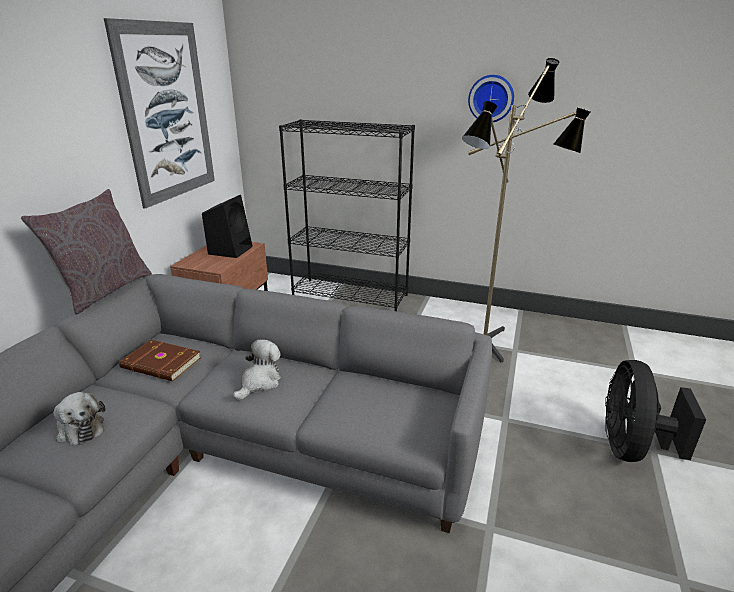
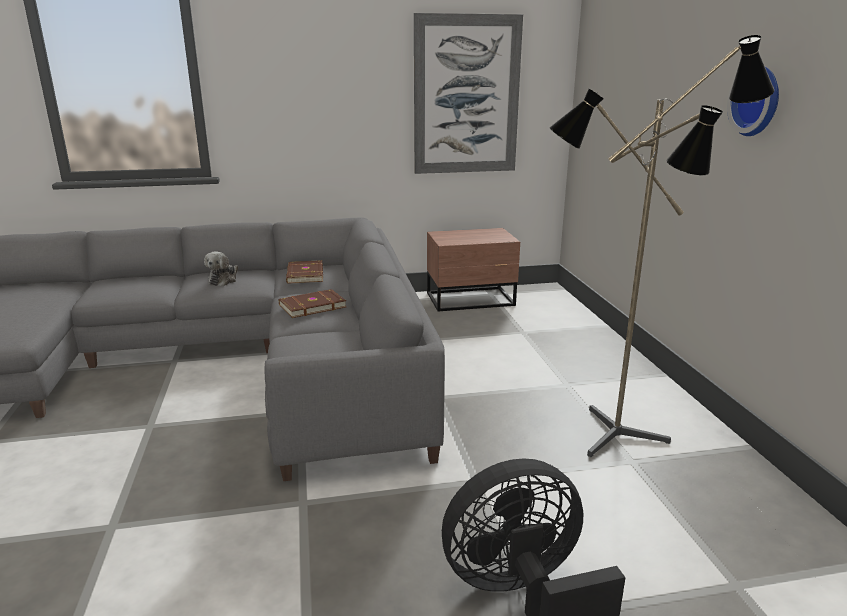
camera: 60 degrees right, 5 degrees down
grey pillow [21,189,152,314] -> none
black speaker [202,195,253,258] -> none
plush toy [233,339,281,400] -> brown book [279,289,346,318]
black bookcase [279,119,415,311] -> none

